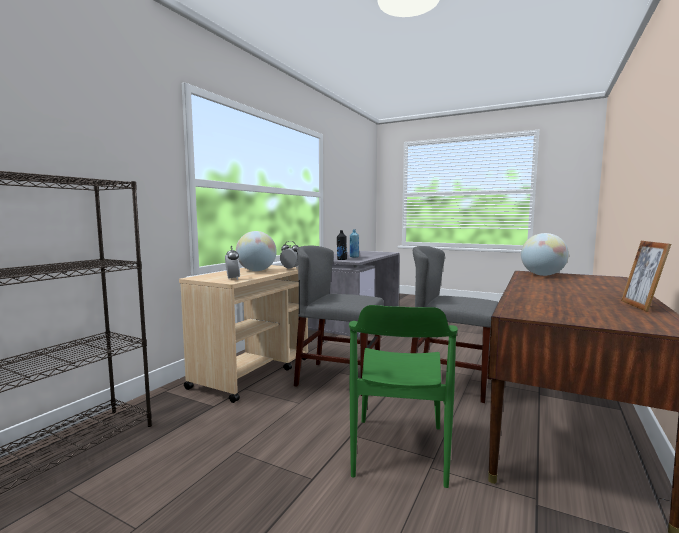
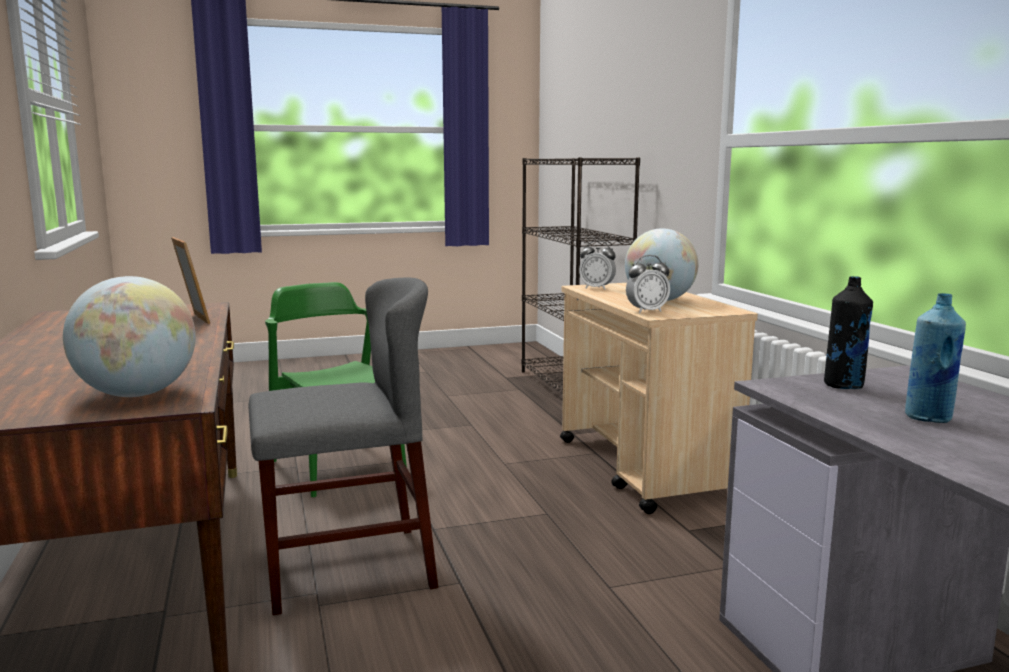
camera: 135 degrees right, 5 degrees up
grey chair [294,245,384,396] -> none
picture frame [621,241,671,312] -> picture frame moved to [171,237,210,324]

